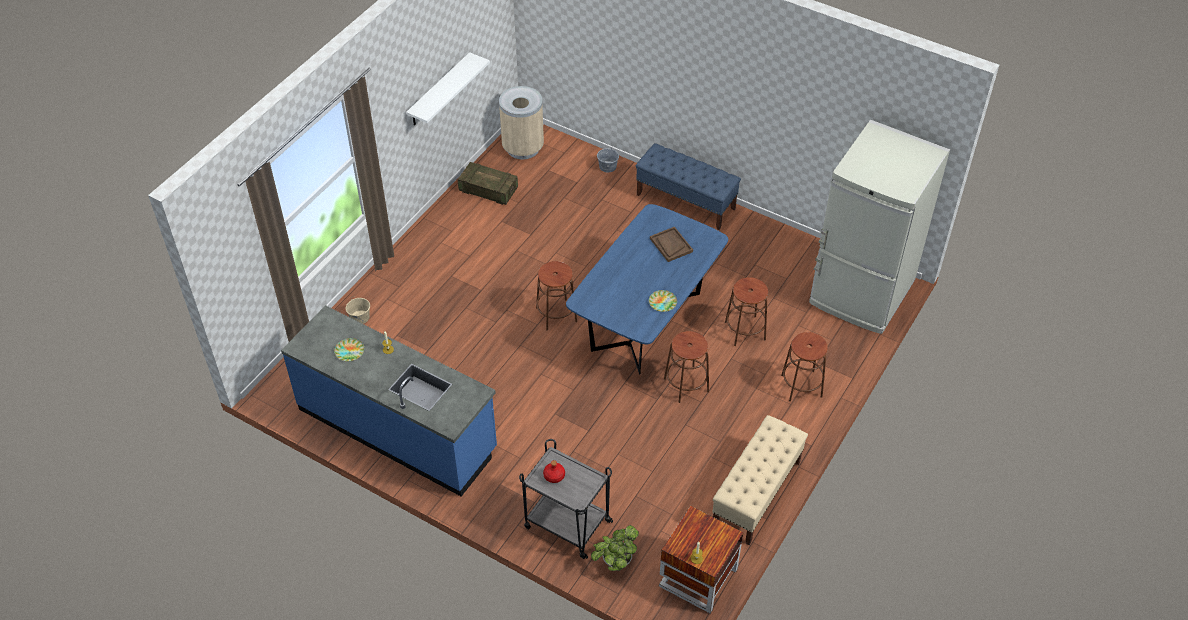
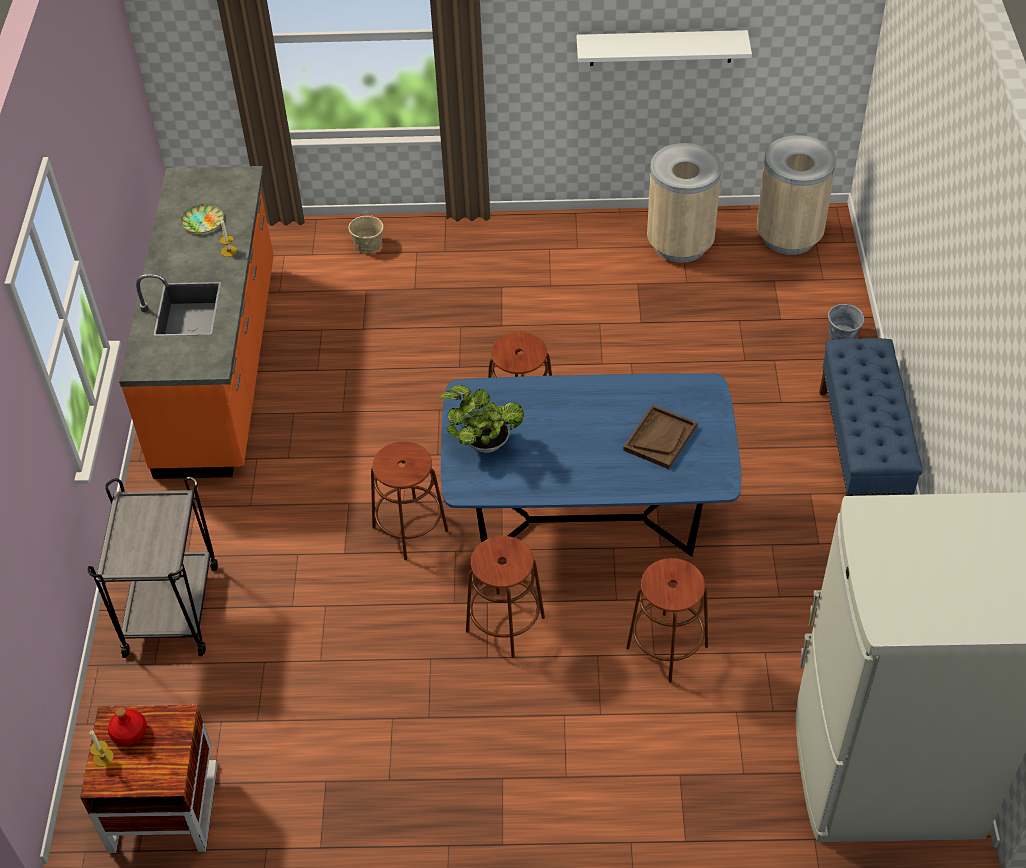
camera: 60 degrees right, 0 degrees up
blue counter [281,305,497,497] -> orange counter [119,166,274,479]
crate [458,162,518,205] -> beige trash can [647,143,722,263]
red bottle [543,460,565,483] -> red bottle moved to [108,707,147,746]
potted plant [591,525,639,571] -> potted plant moved to [439,385,524,453]
plate [649,290,677,312] -> none
beige bench [713,415,808,545] -> none
brown stool [781,332,828,402] -> brown stool moved to [371,441,448,560]

